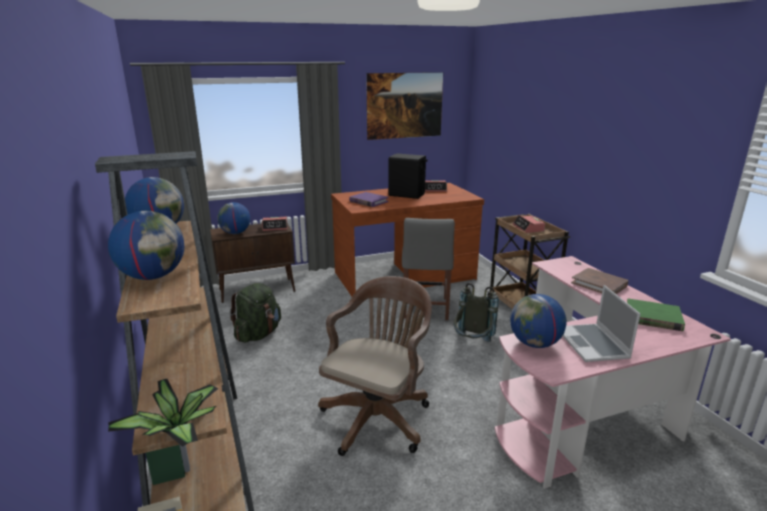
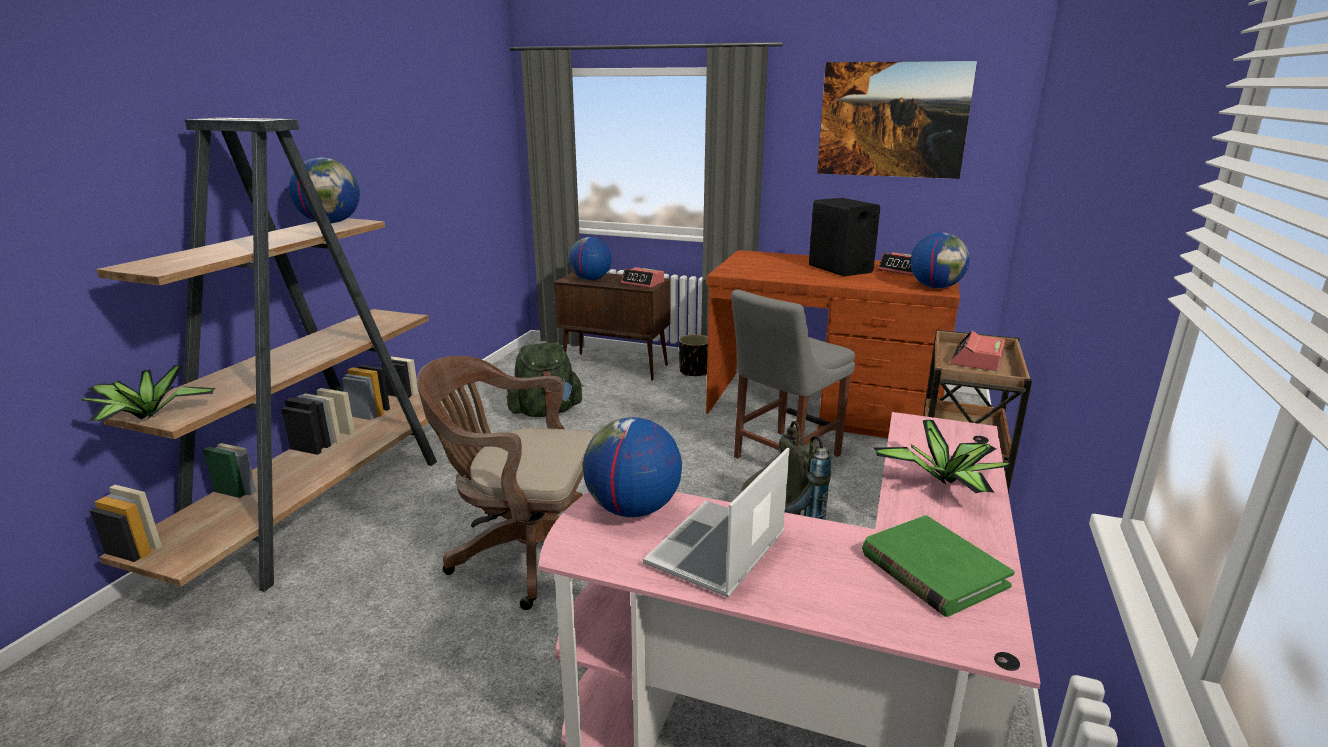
camera: 40 degrees right, 0 degrees up
globe [108,211,184,280] -> globe moved to [911,233,970,289]
brown office chair [318,276,432,456] -> brown office chair turned 150 degrees counterclockwise [417,356,594,610]
purple book [349,192,389,207] -> none
brown book [571,268,628,294] -> potted plant [874,420,1011,493]
none -> black planter [679,334,708,376]

